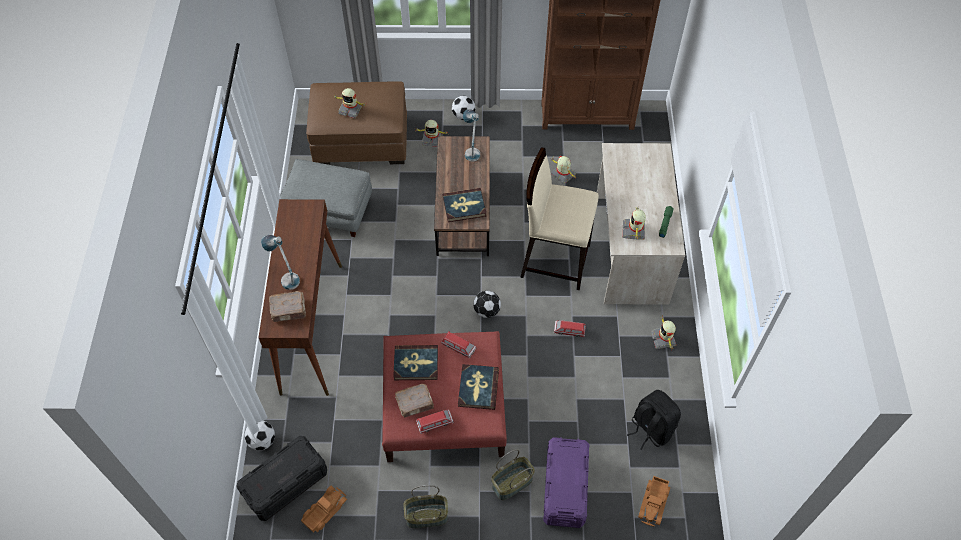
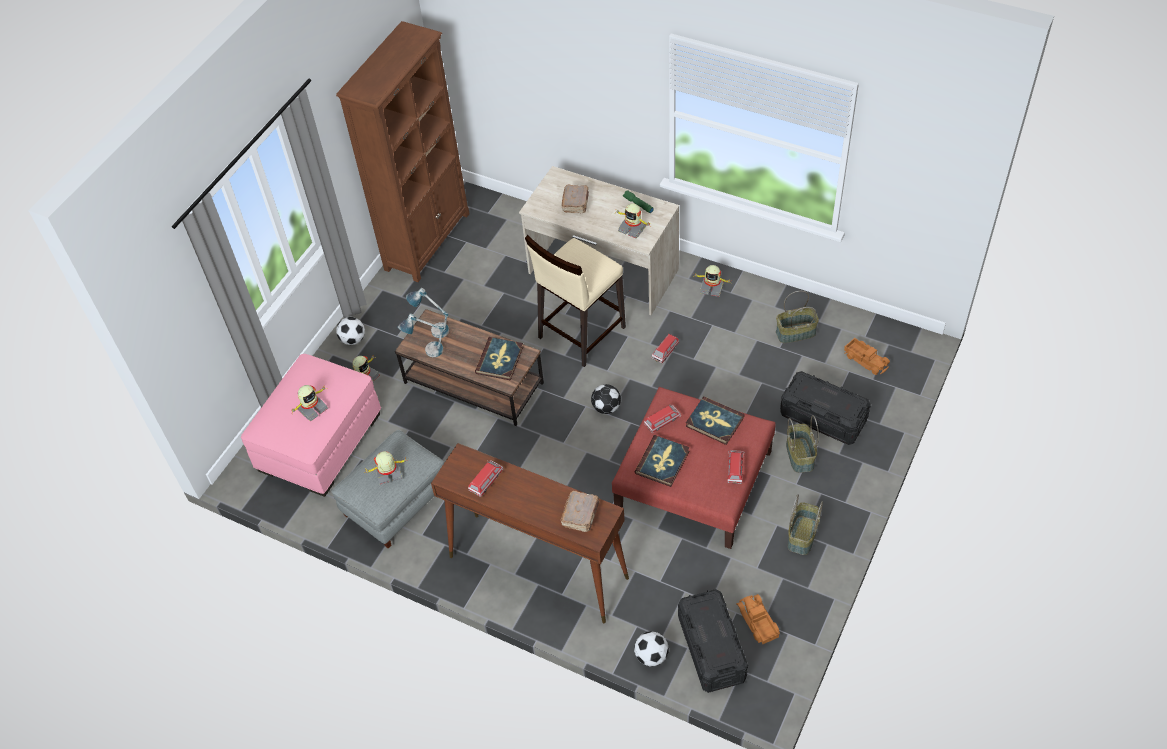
camera: 60 degrees left, 5 degrees down
table lamp [261,235,300,290] -> table lamp moved to [397,313,444,357]
brown ottoman [306,81,407,165] -> pink ottoman [241,354,381,497]
brown book [395,384,434,417] -> brown book moved to [561,184,589,213]
purple storage box [543,437,590,528] -> black storage box [780,371,871,445]
toy robot [550,156,576,184] -> toy robot moved to [363,451,409,485]
black backpack [627,390,681,450] -> basket [776,291,819,343]
none -> toy car [468,460,504,497]

